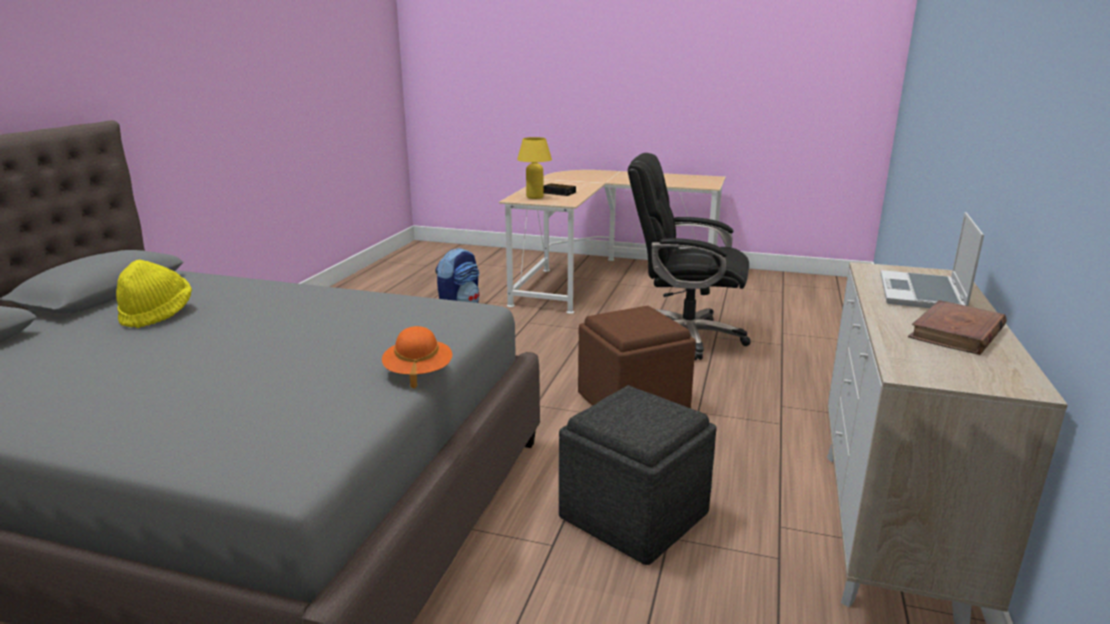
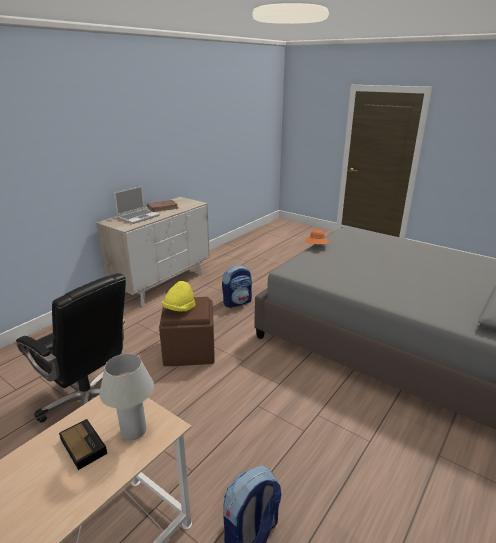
camera: 160 degrees left, 5 degrees up
yellow hat [116,260,192,328] -> yellow hat moved to [161,281,195,311]
yellow table lamp [517,137,552,199] -> white table lamp [99,354,154,440]
grey ottoman [559,385,717,565] -> backpack [222,265,252,308]

